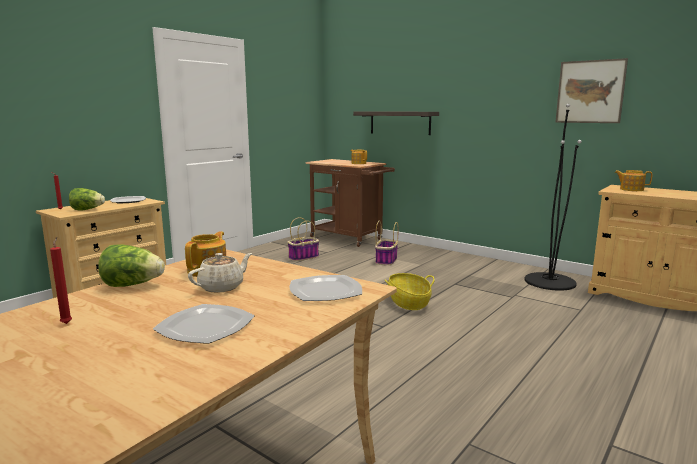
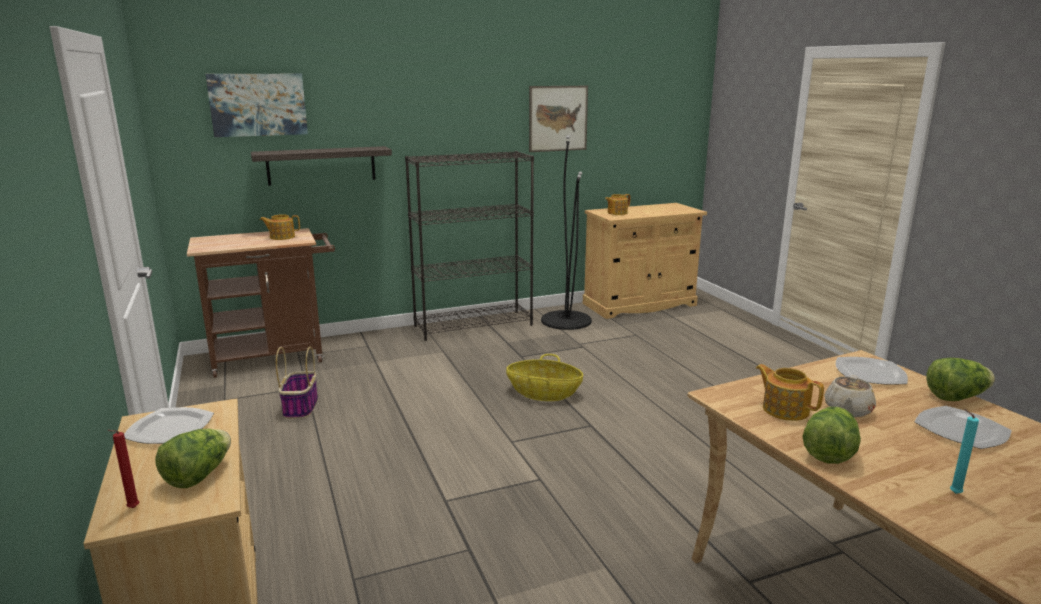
camera: 60 degrees left, 5 degrees up
red candle [50,237,72,324] -> turquoise candle [950,409,979,494]
beige teapot [188,253,252,293] -> beige teapot turned 135 degrees counterclockwise [824,375,876,417]
basket [375,221,399,265] -> none
none -> picture [206,74,308,137]
none -> black bookcase [405,151,534,341]
none -> lettuce [926,358,995,401]

